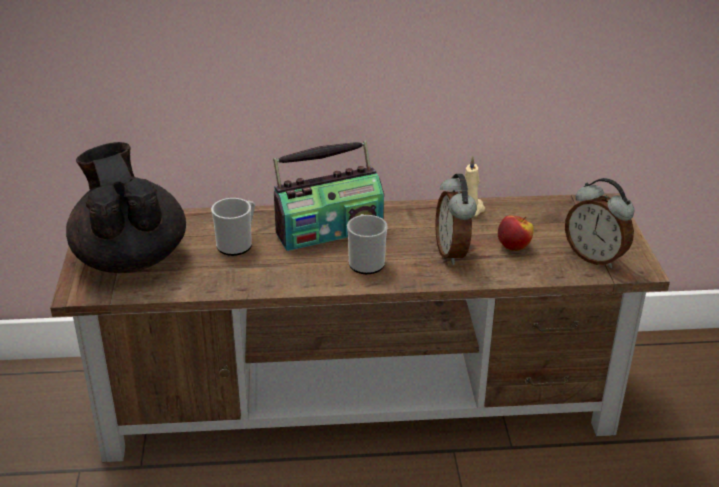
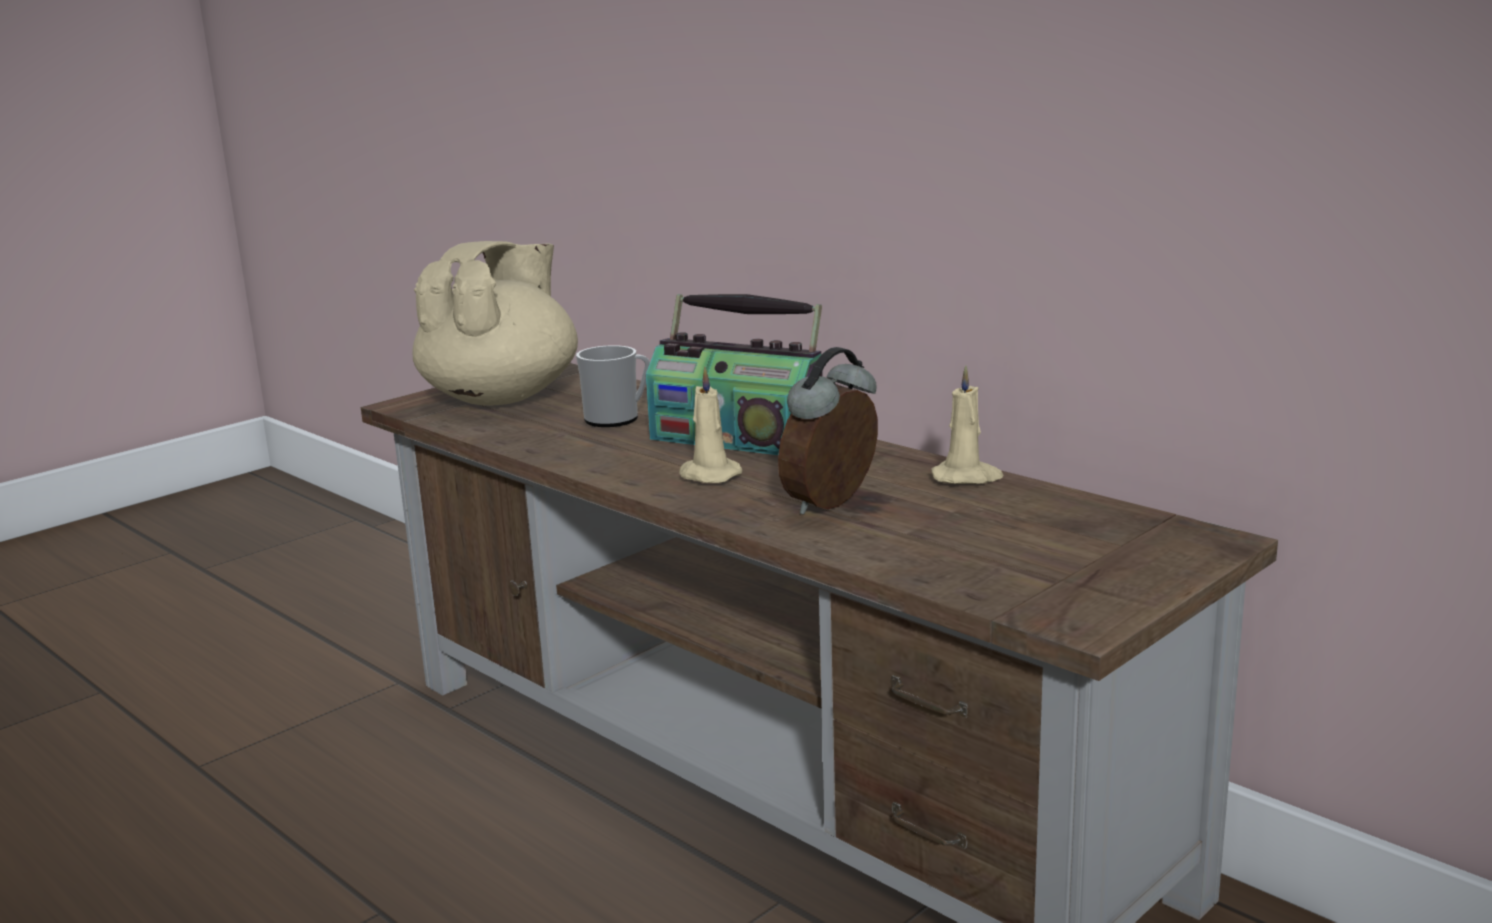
camera: 50 degrees right, 15 degrees down
black teapot [66,142,186,273] -> beige teapot [412,241,578,406]
mug [347,214,388,274] -> beige candle [679,366,742,483]
apple [498,215,534,251] -> none
alarm clock [565,178,635,268] -> none

